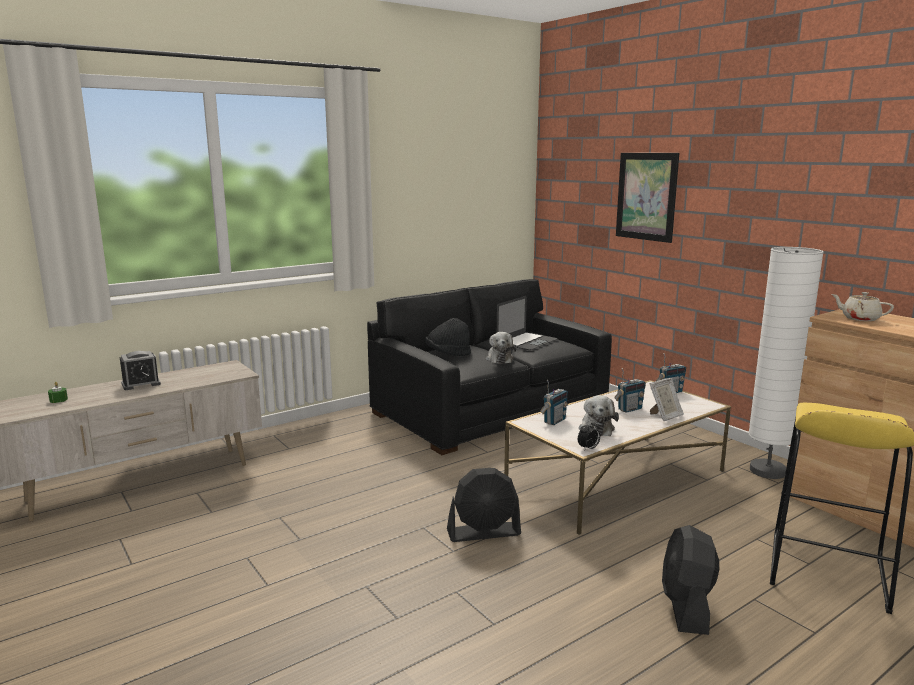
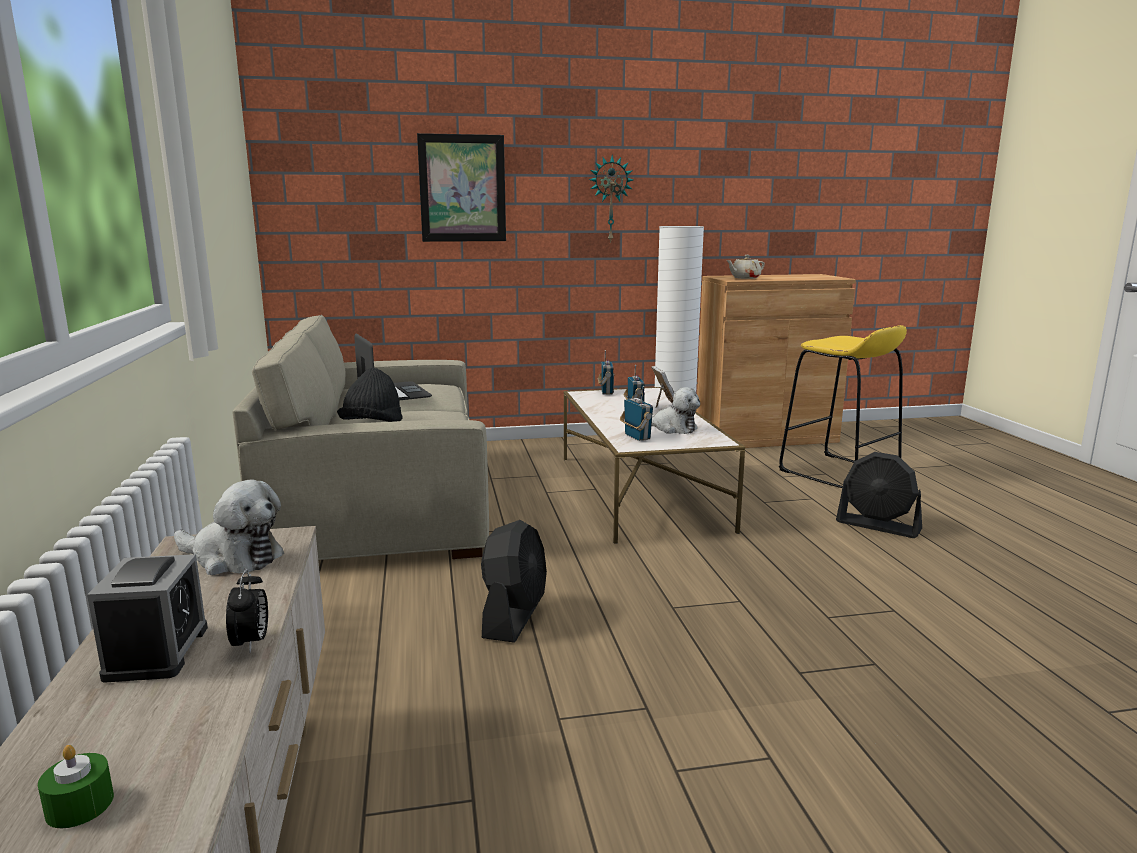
camera: 65 degrees left, 0 degrees up
black sofa [367,279,612,455] -> beige sofa [232,315,489,560]
black fan [447,468,521,542] -> black fan moved to [481,520,547,643]
plush toy [486,332,516,364] -> plush toy moved to [174,479,284,575]
alarm clock [578,420,600,451] -> alarm clock moved to [226,569,268,653]
none -> wall clock [589,155,633,243]

